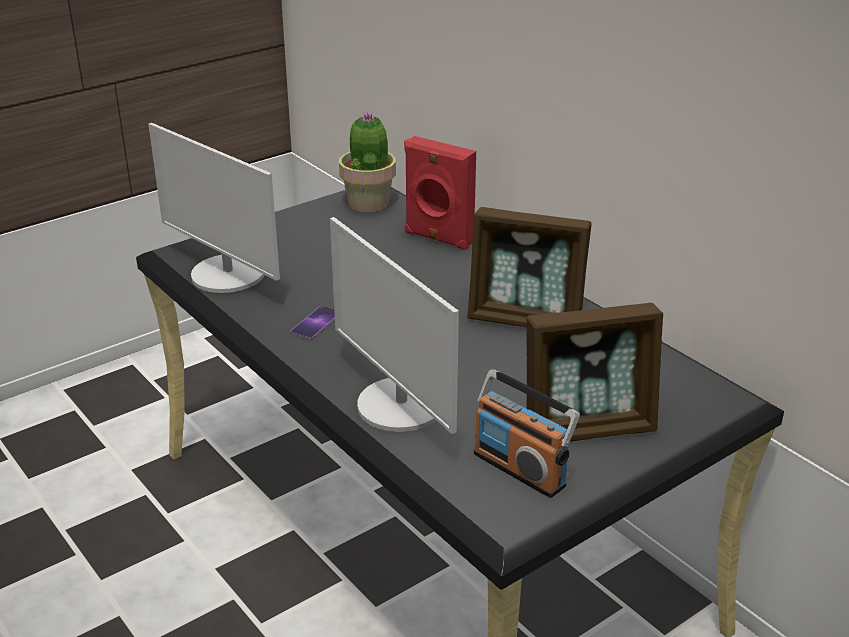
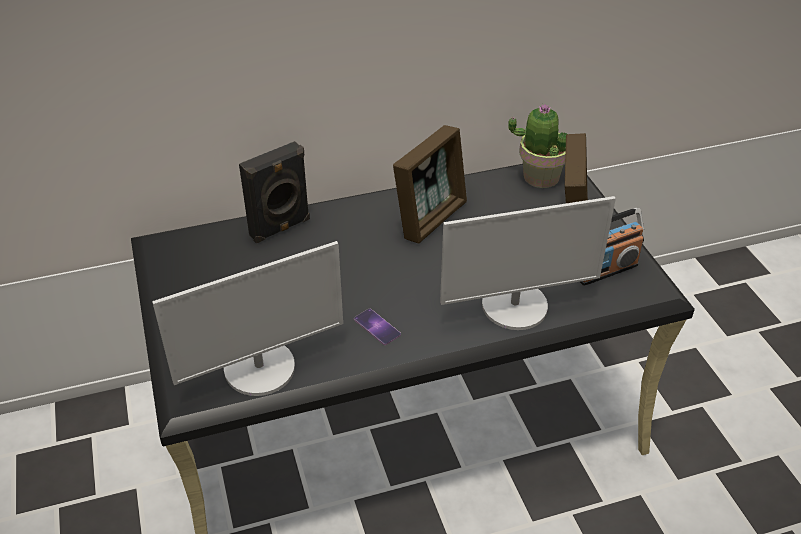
camera: 70 degrees left, 10 degrees up
potted plant [339,111,396,212] -> potted plant moved to [508,104,567,188]
red speaker [404,136,476,250] -> black speaker [239,141,310,243]

